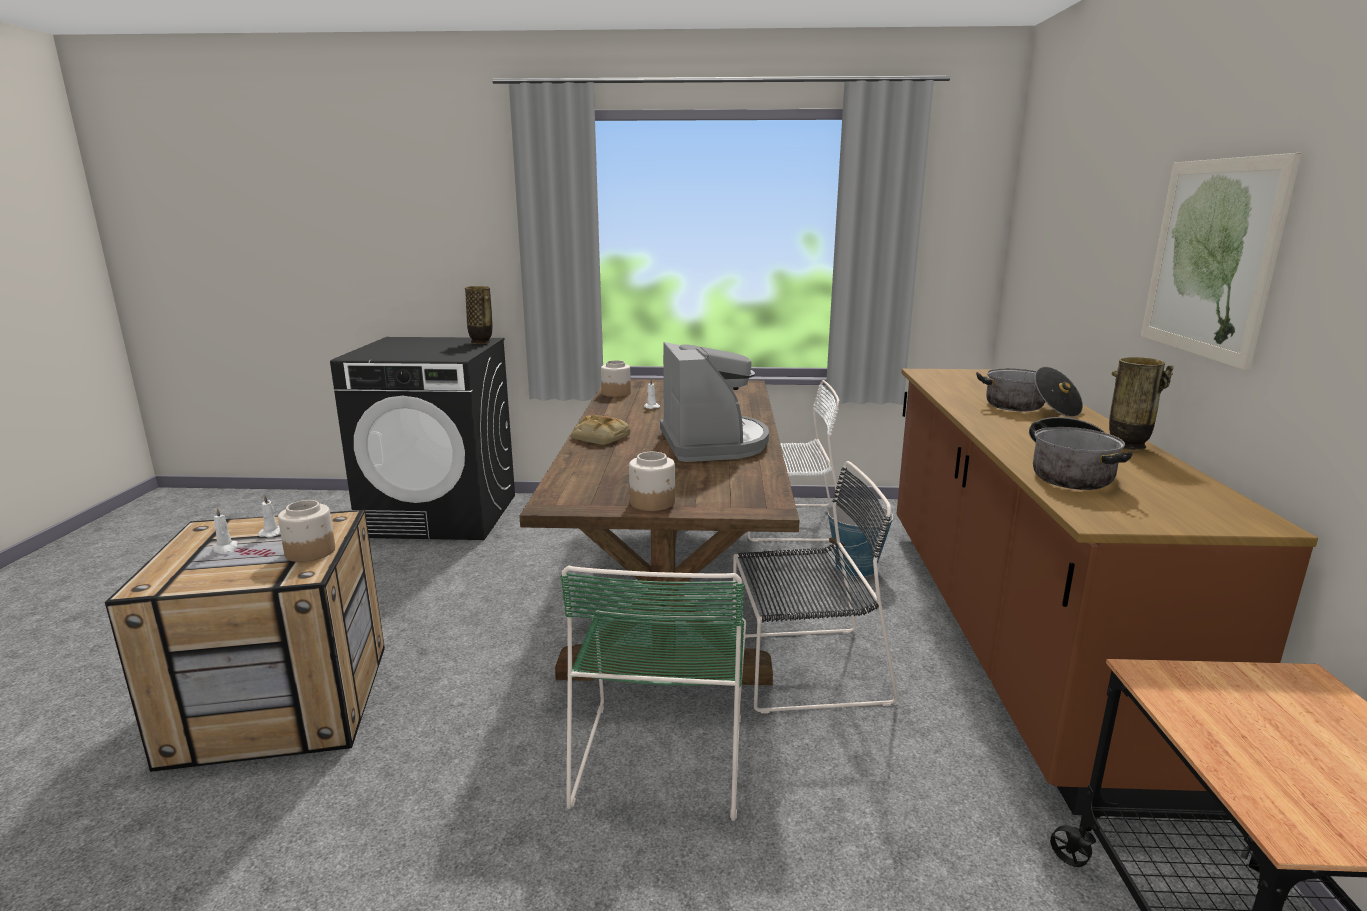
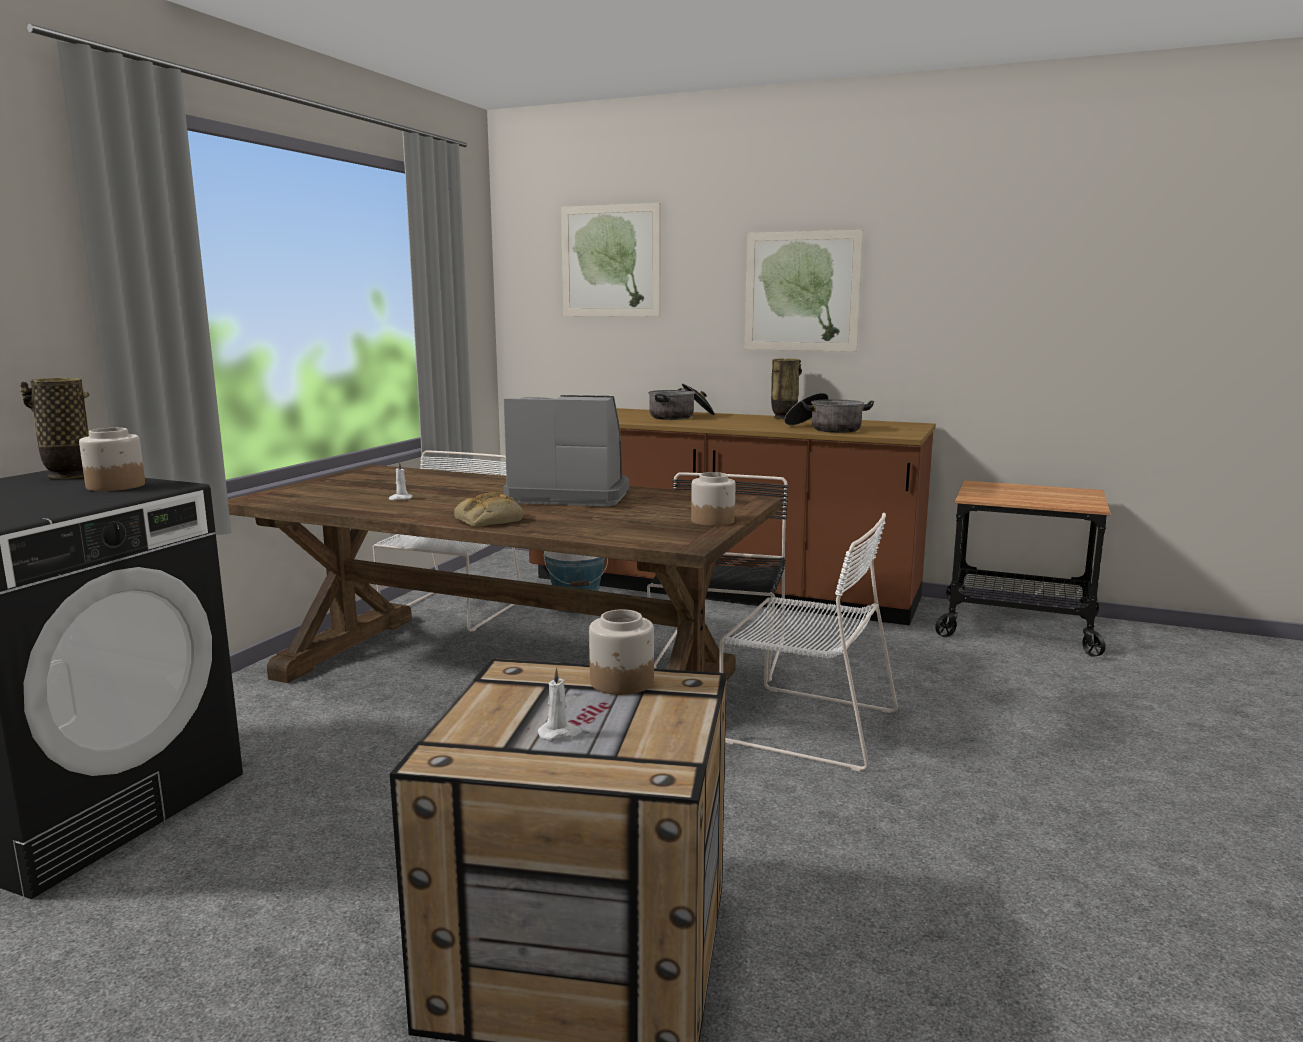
camera: 70 degrees left, 5 degrees down
white candle [258,495,280,537] -> none
green chair [560,566,746,821] -> white chair [719,513,898,772]
jar [601,360,631,397] -> jar moved to [79,428,145,491]
none -> picture [561,203,661,317]

